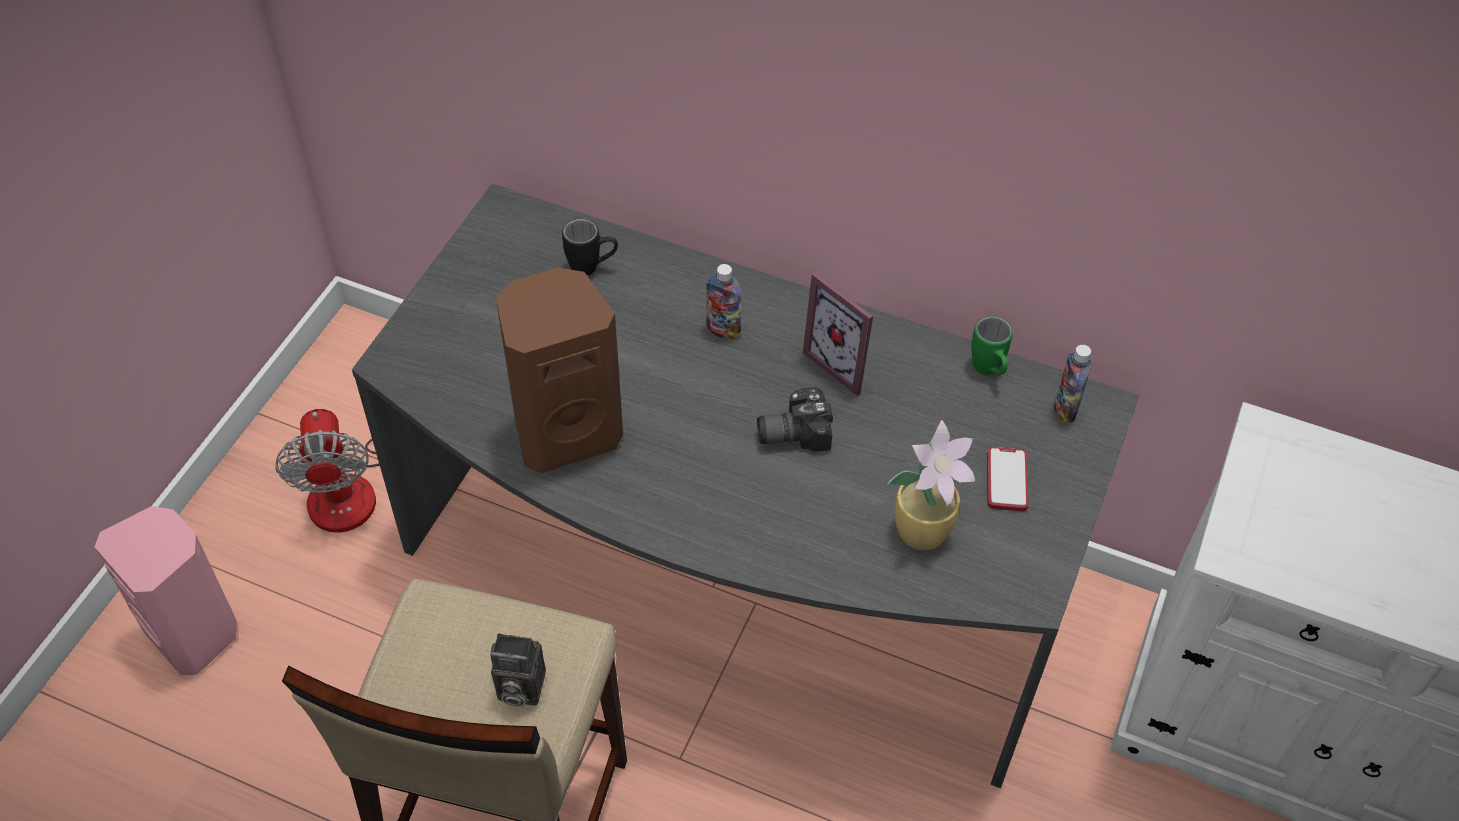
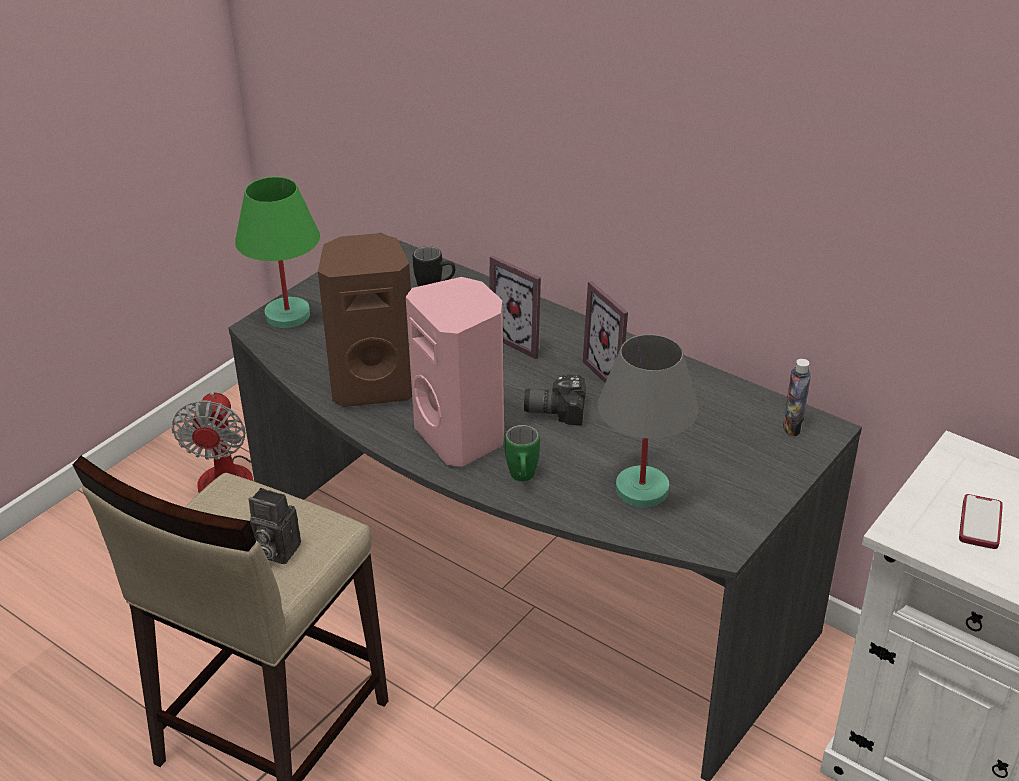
camera: 15 degrees right, 15 degrees down
pink speaker [94,506,236,675] -> pink speaker moved to [406,277,504,467]
bottle [706,264,742,339] -> picture frame [489,256,541,360]
potted plant [887,420,975,550] -> grey table lamp [597,334,699,507]
green mug [971,316,1013,375] -> green mug moved to [505,425,540,481]
phone [987,447,1028,511] -> phone moved to [959,494,1003,549]
none -> green table lamp [235,177,320,328]

